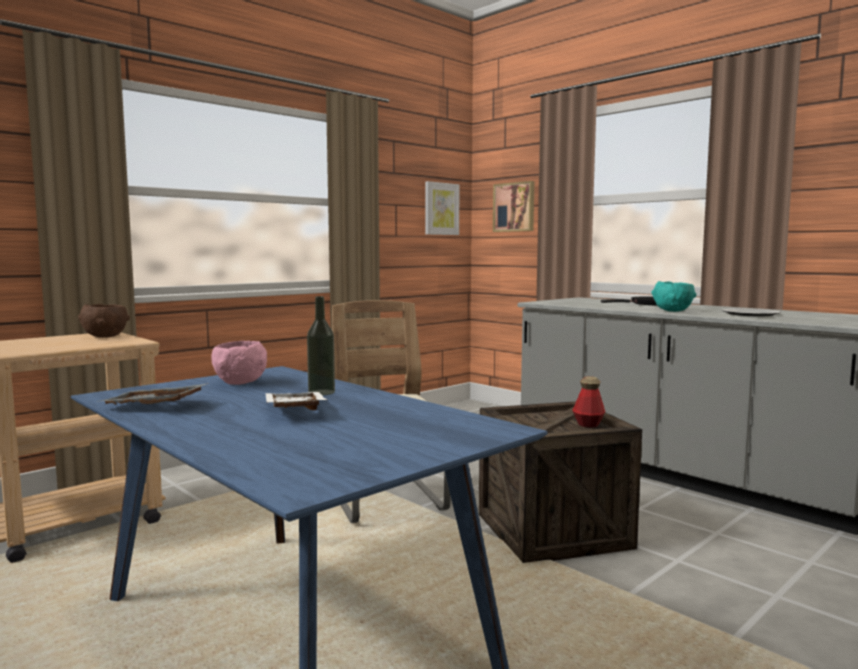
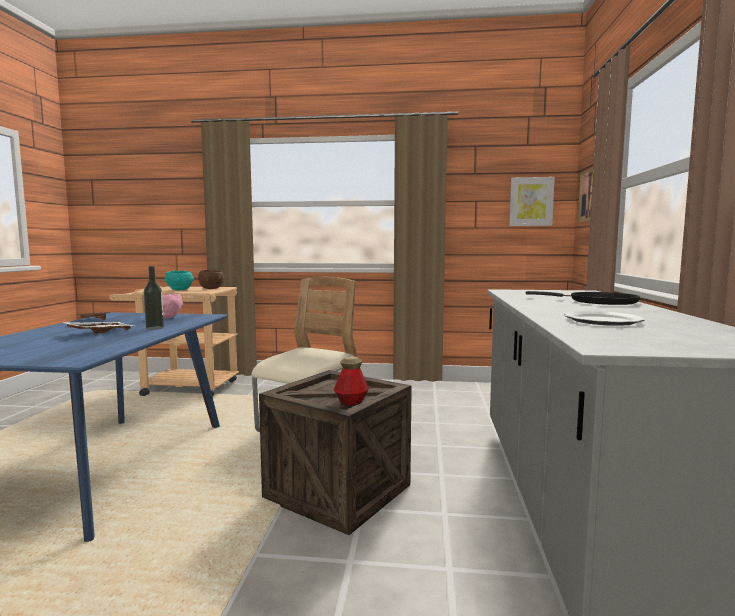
camera: 50 degrees right, 0 degrees up
turquoise bowl [652,281,696,312] -> turquoise bowl moved to [165,270,194,290]

